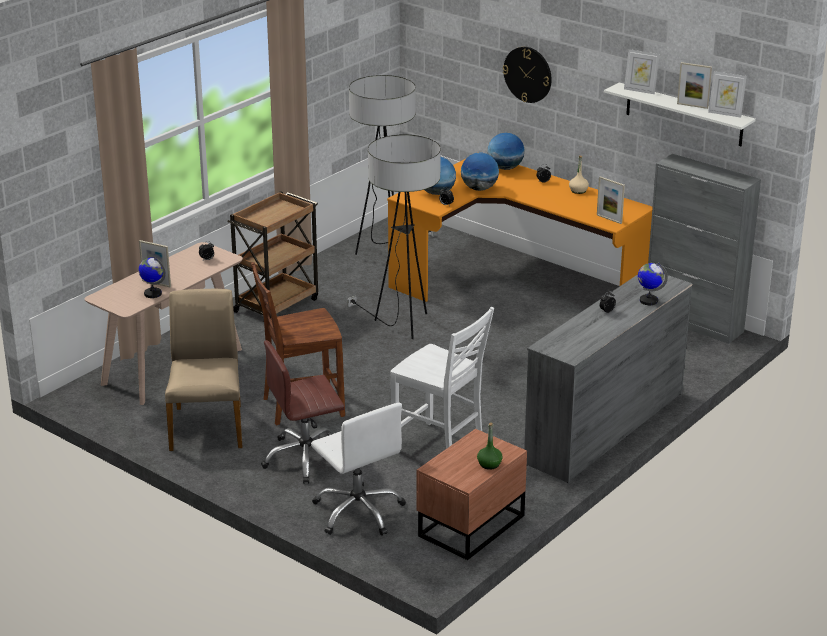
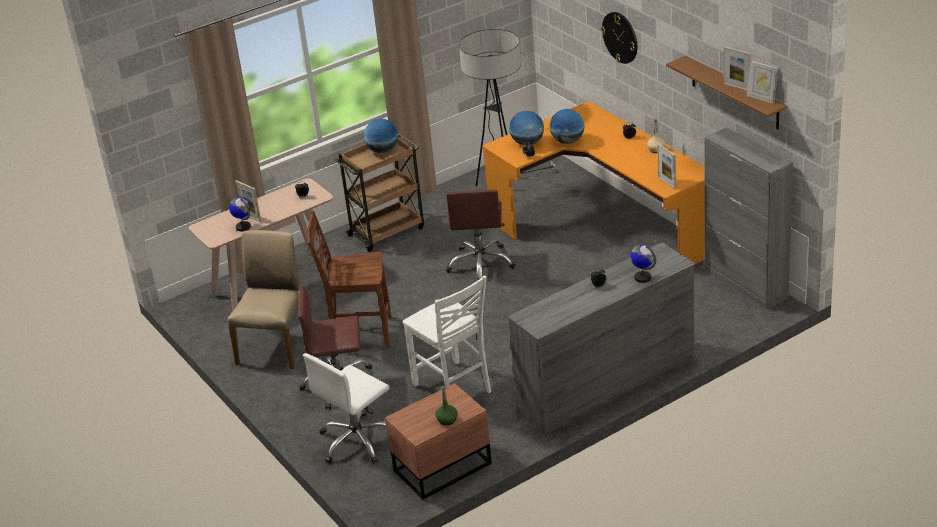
camera: 20 degrees right, 5 degrees up
white office chair [311,403,406,536] -> white office chair turned 60 degrees clockwise [303,353,390,464]
floor lamp [347,135,441,339] -> brown office chair [446,190,516,280]
globe [487,133,525,170] -> globe moved to [364,119,398,153]
white shelf [604,82,756,146] -> brown shelf [666,56,788,129]
picture frame [624,49,660,94] -> none

